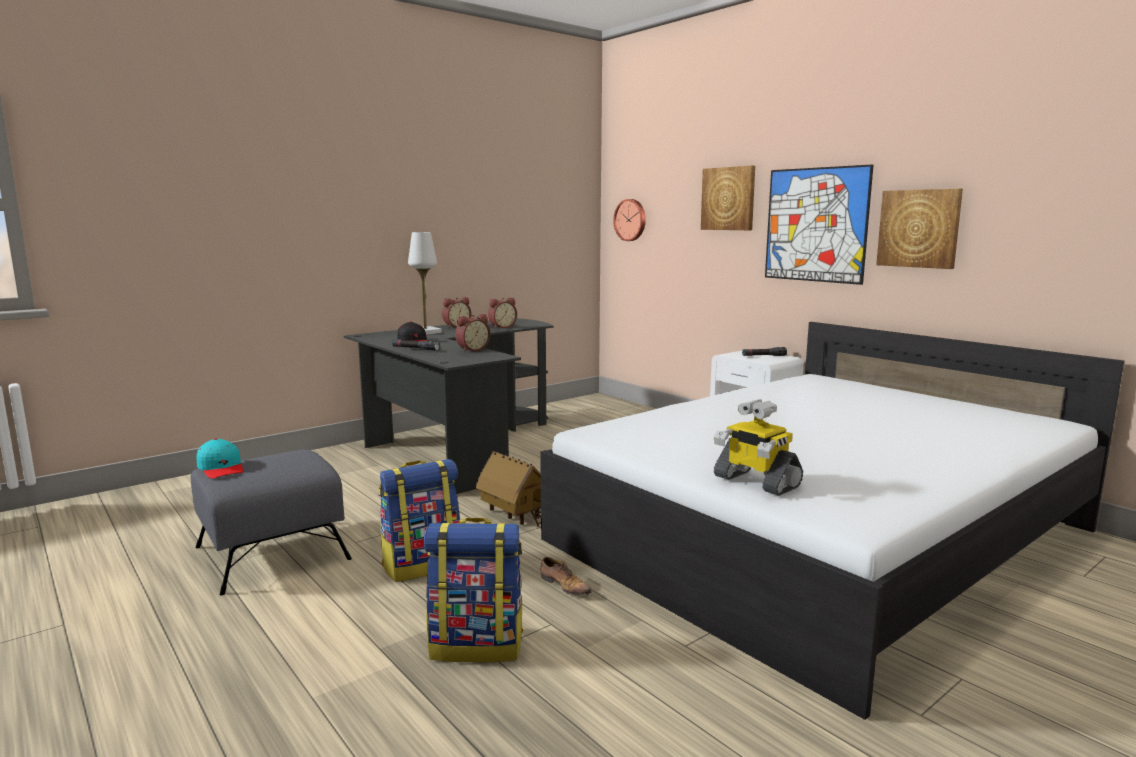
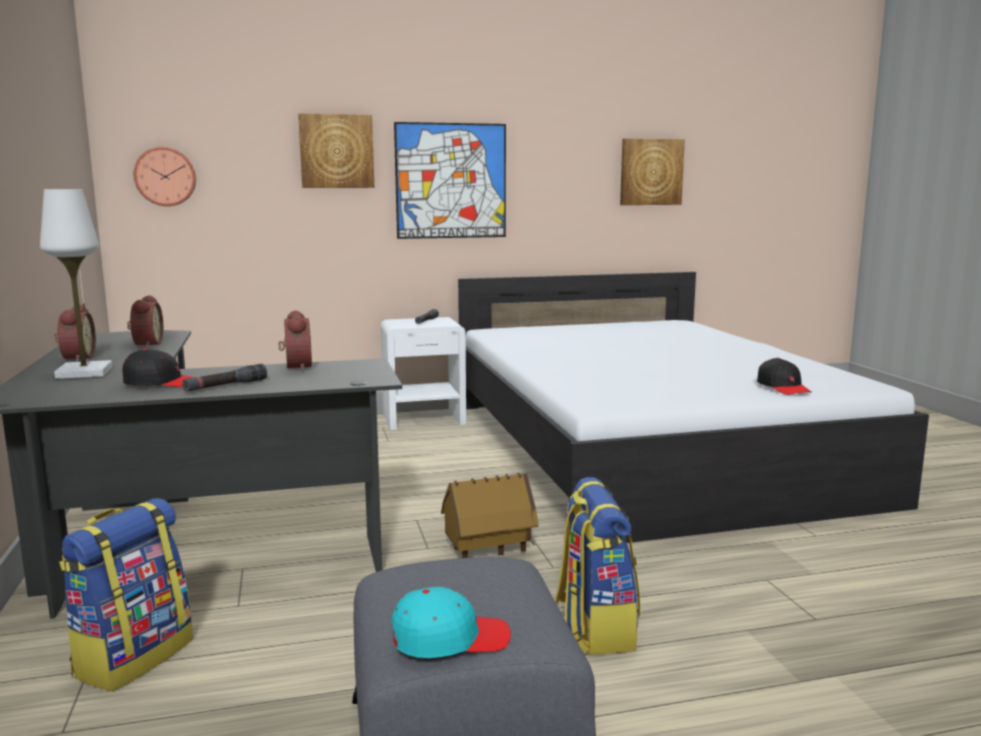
camera: 65 degrees left, 0 degrees up
backpack [424,518,524,662] -> backpack moved to [59,498,193,691]
shoe [540,557,591,596] -> none
toy robot [714,399,803,496] -> black cap [757,358,812,395]
picture [876,189,963,269] -> picture moved to [620,138,685,205]

